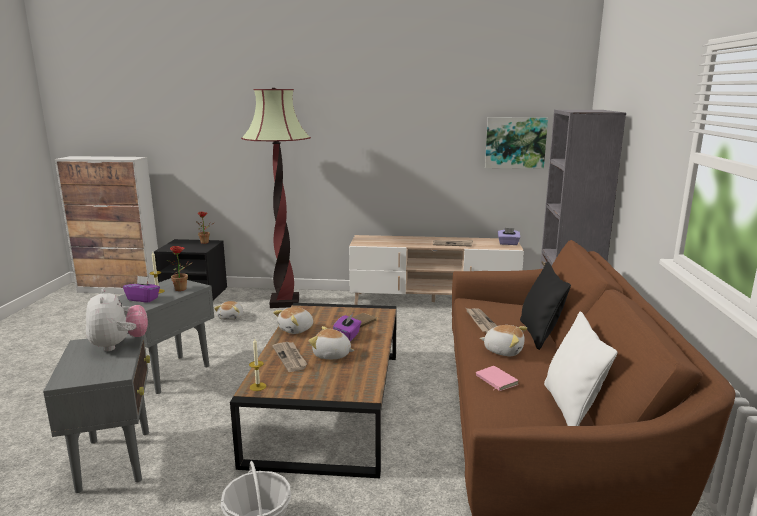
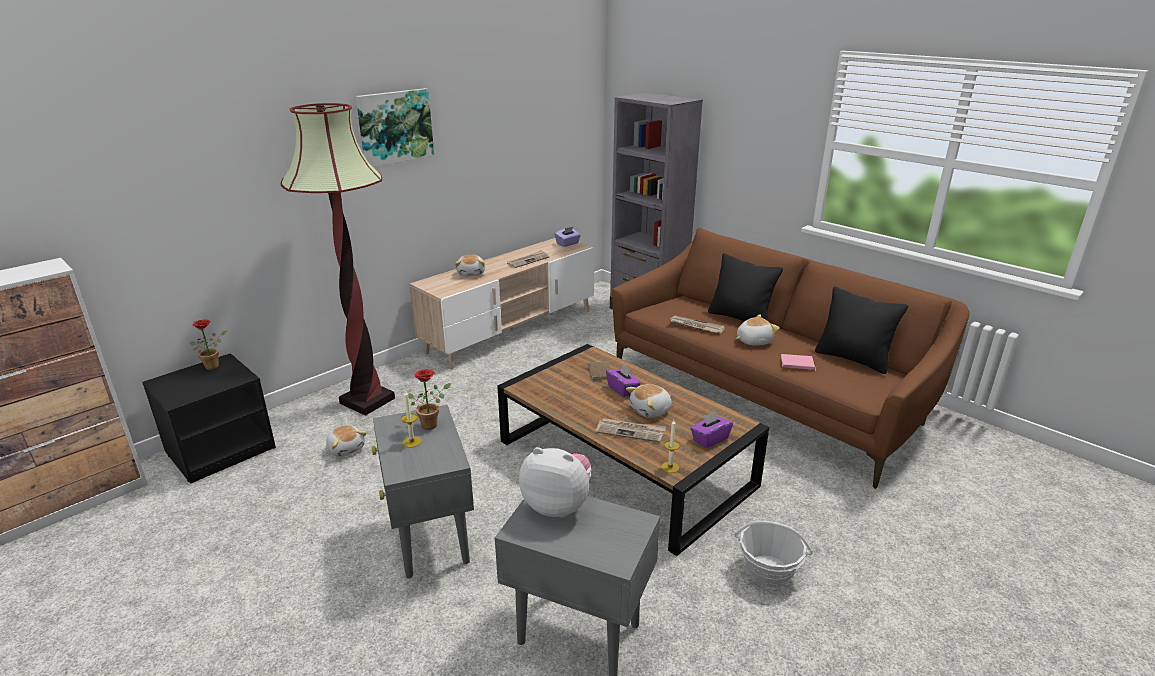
camera: 50 degrees left, 10 degrees up
purple tissue box [123,276,160,303] -> purple tissue box moved to [690,411,733,448]
plush toy [273,307,313,334] -> plush toy moved to [455,254,485,276]
picture [485,117,548,169] -> picture moved to [356,88,434,167]
white pillow [544,311,618,426] -> black pillow [815,286,908,374]

